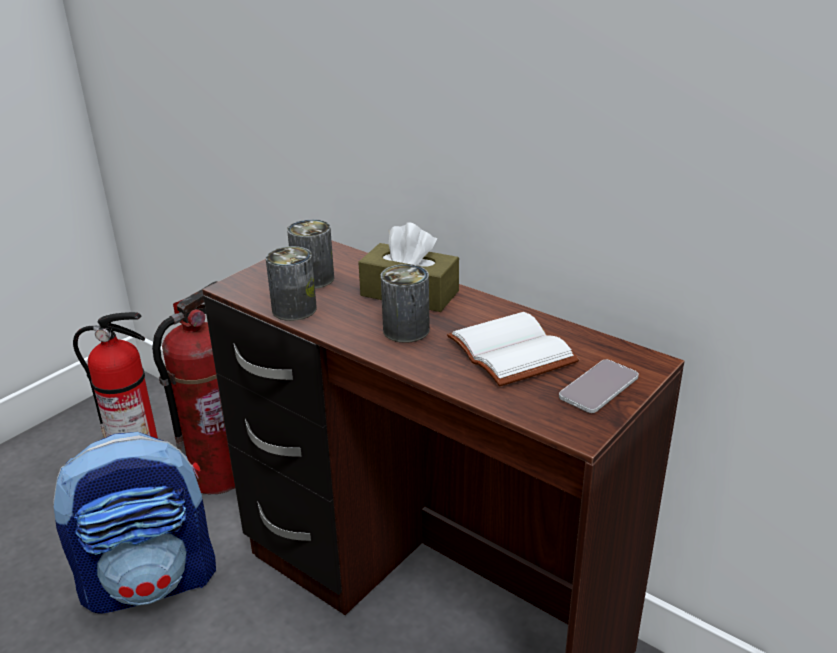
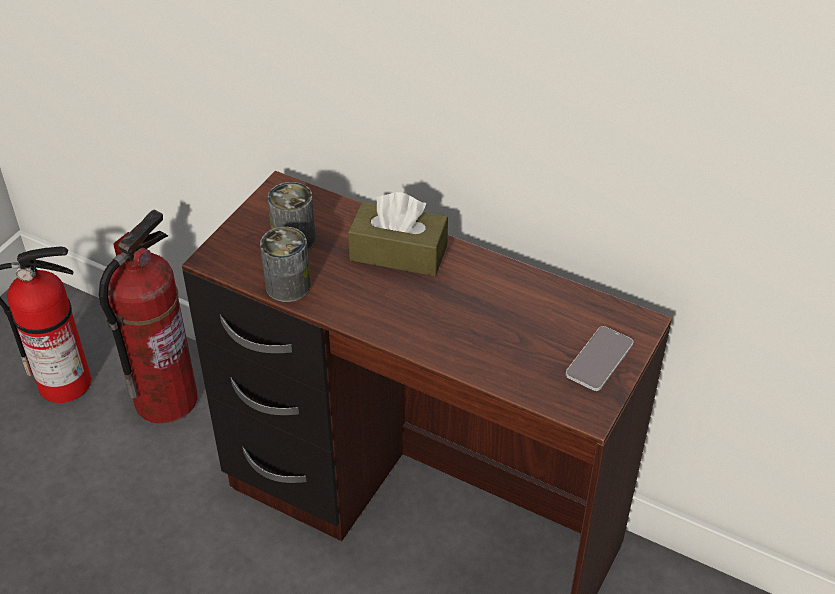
camera: 10 degrees left, 15 degrees up
backpack [53,432,216,613] -> none
can [381,264,430,343] -> none
white book [447,312,579,386] -> none

